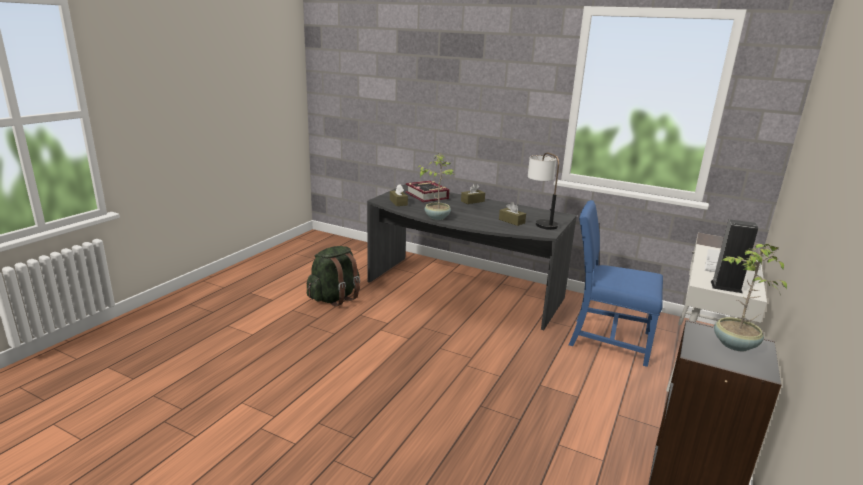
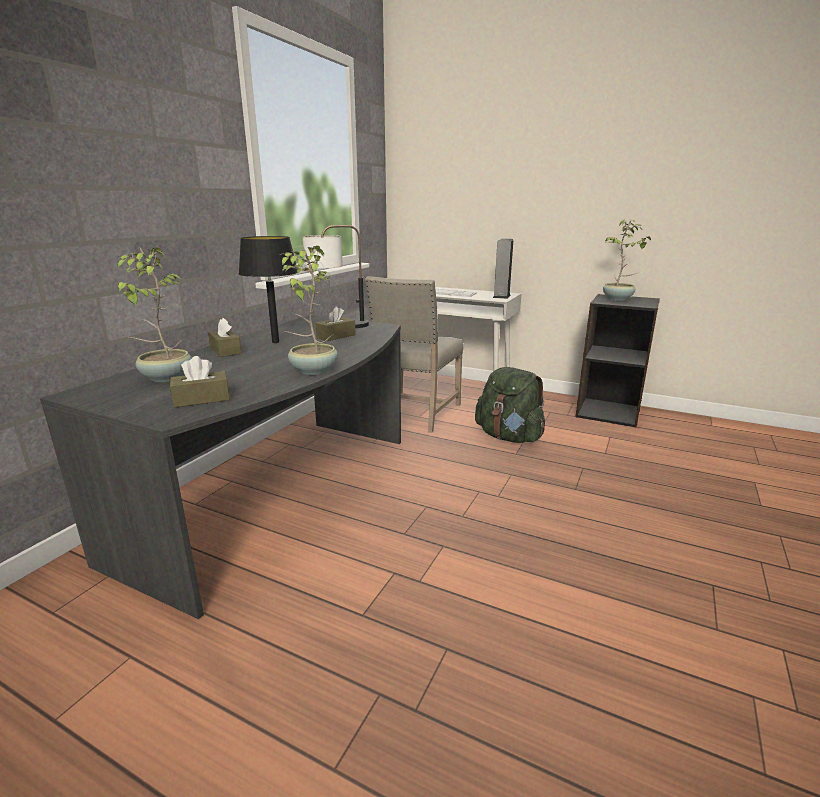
camera: 90 degrees left, 0 degrees up
green backpack [307,246,360,306] -> green backpack moved to [475,367,545,443]
book [405,181,449,202] -> potted plant [118,248,192,382]
blue chair [569,200,663,367] -> beige chair [365,276,464,433]
none -> black table lamp [239,236,297,343]

